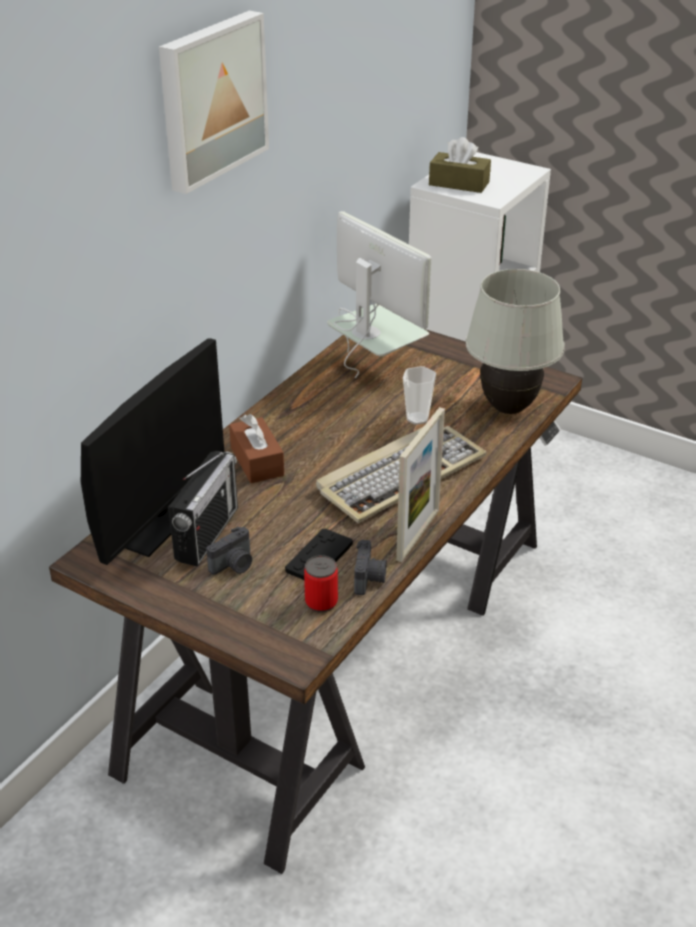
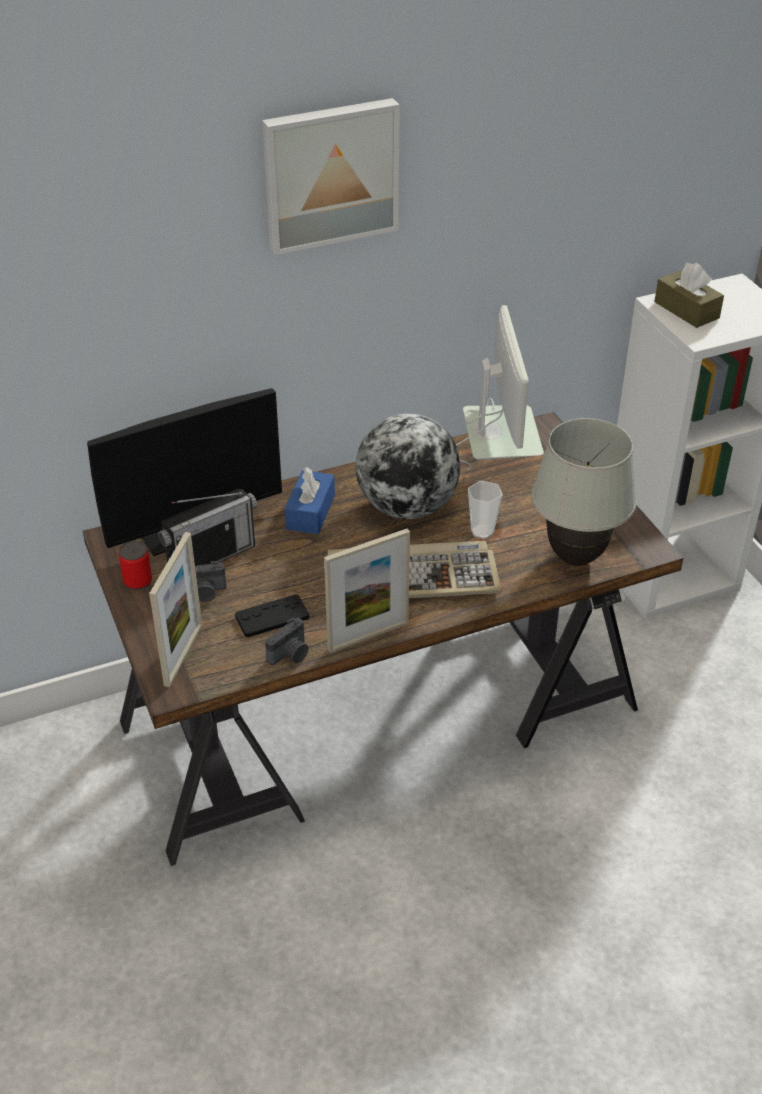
camera: 35 degrees right, 5 degrees up
brown tissue box [229,414,284,483] -> blue tissue box [285,467,335,534]
can [304,555,338,613] -> can moved to [119,541,152,590]
none -> picture frame [149,532,202,687]
none -> globe [356,414,460,519]

